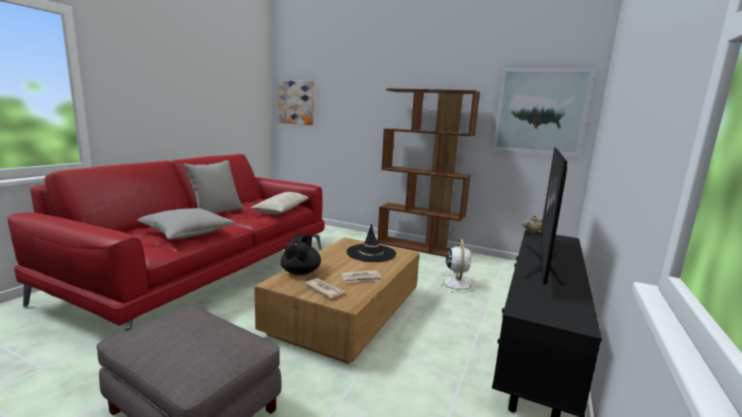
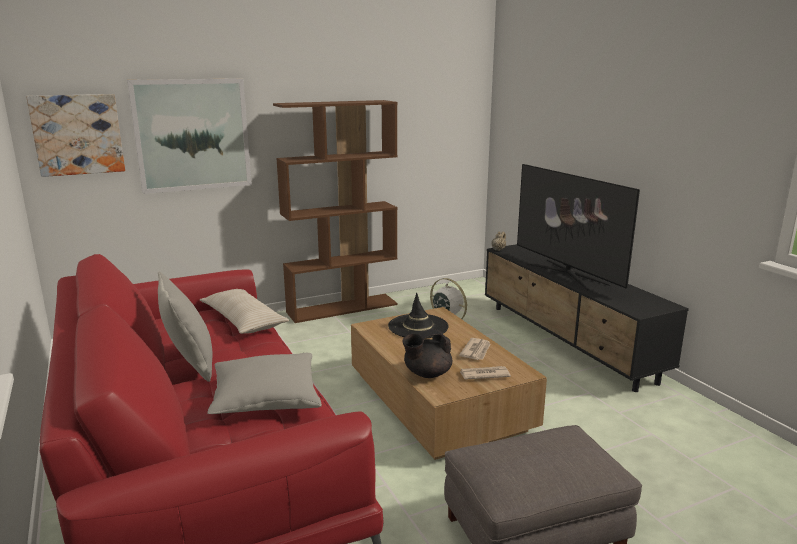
camera: 50 degrees left, 5 degrees up
black teapot [281,234,321,275] -> black teapot turned 75 degrees counterclockwise [402,329,452,378]
picture [493,68,595,157] -> picture moved to [127,79,252,194]

